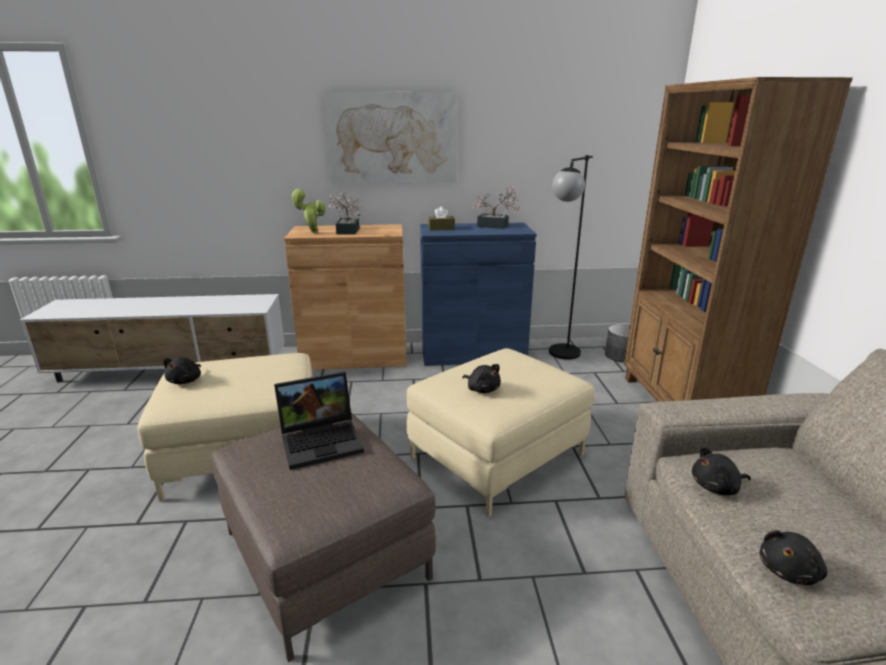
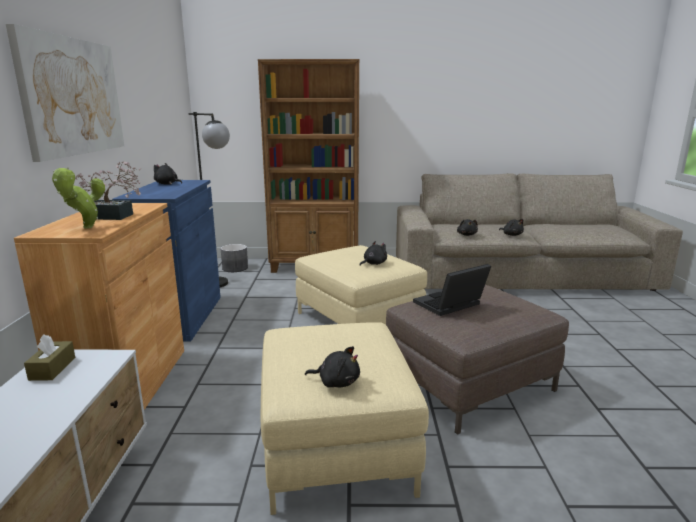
camera: 85 degrees left, 5 degrees down
laptop [274,372,364,470] -> laptop turned 105 degrees counterclockwise [413,264,491,316]
brown tissue box [428,206,455,230] -> brown tissue box moved to [24,334,75,381]
potted plant [472,187,519,229] -> black plush toy [154,163,182,185]

